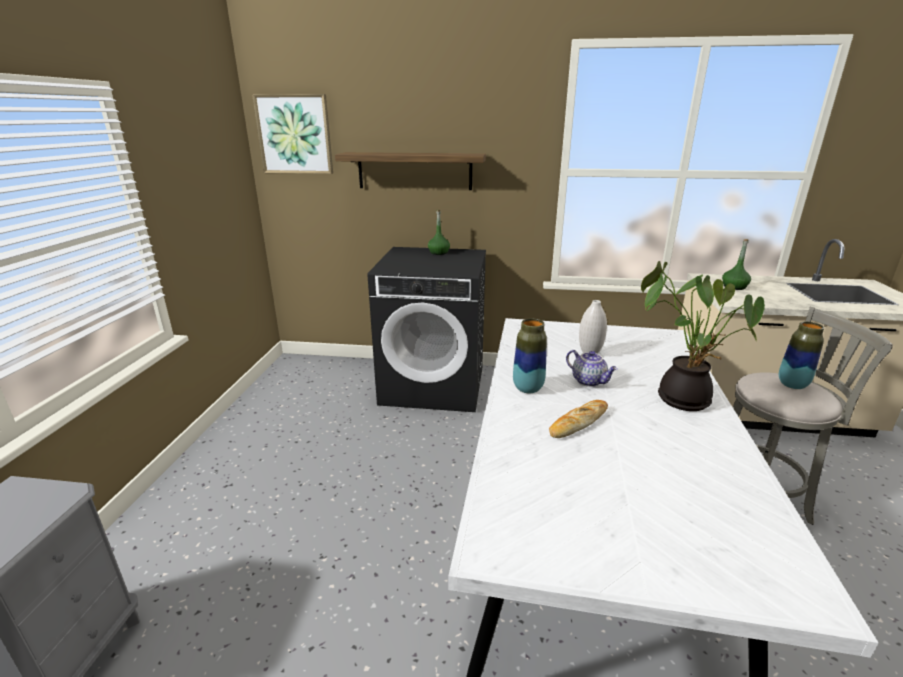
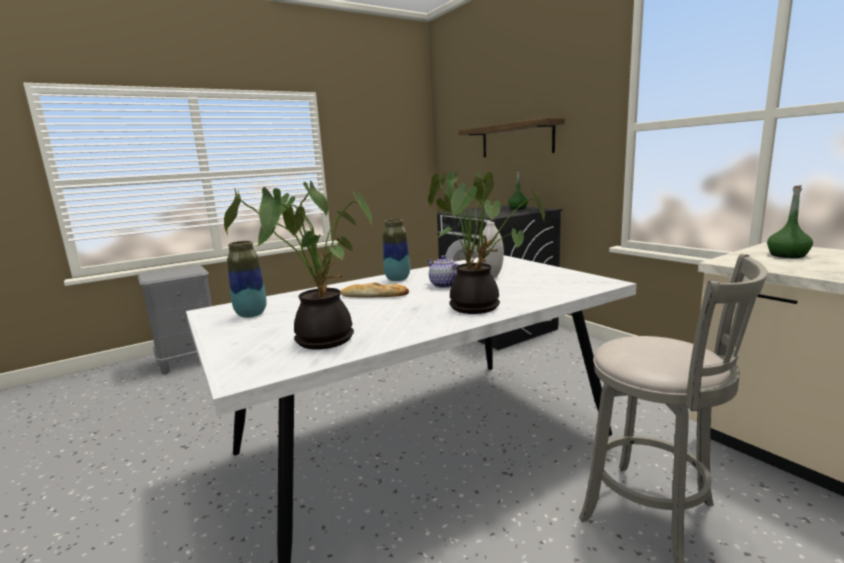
camera: 50 degrees right, 10 degrees down
picture [252,94,333,174] -> none
teapot [566,350,618,387] -> teapot turned 135 degrees clockwise [427,255,459,288]
vase [779,322,824,389] -> vase moved to [227,241,267,318]
none -> potted plant [224,181,372,350]

